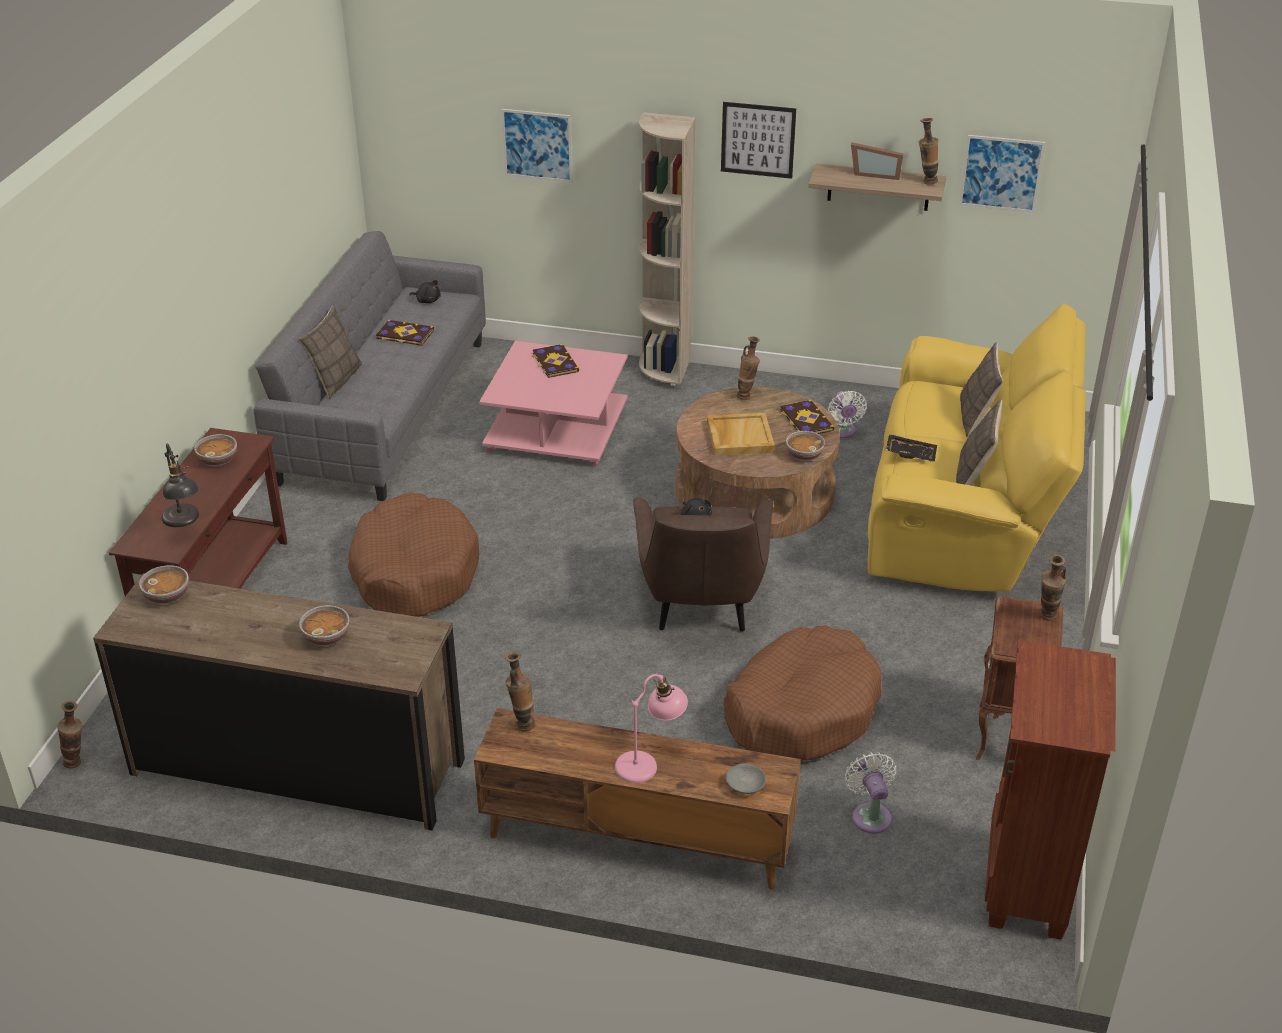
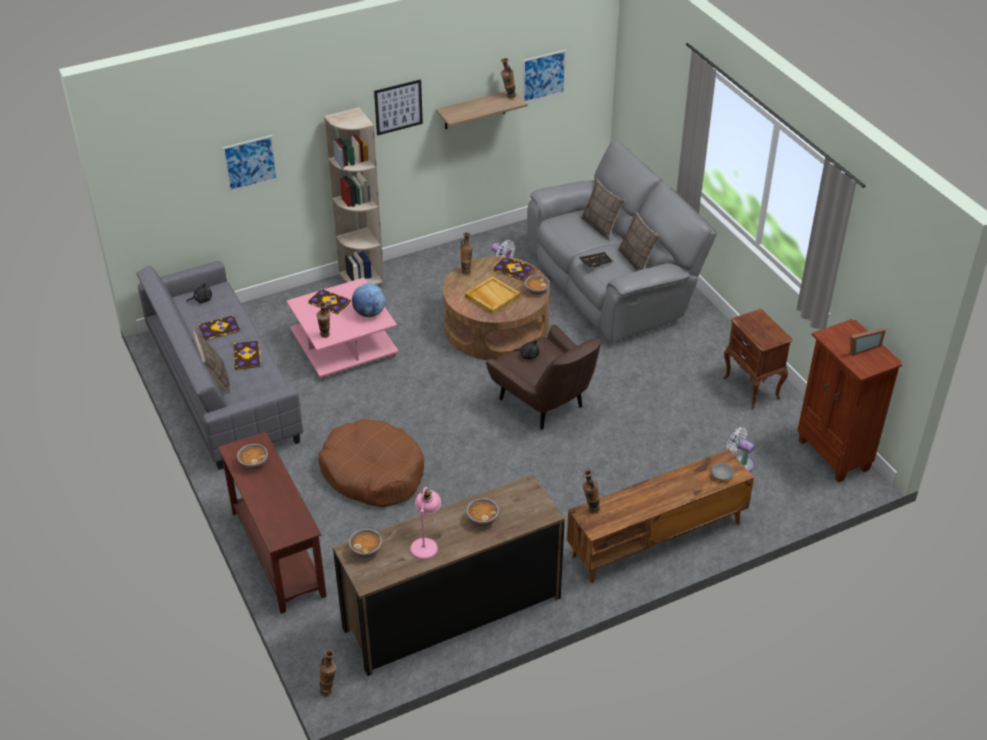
camera: 40 degrees left, 5 degrees up
grey table lamp [162,443,199,527] -> none
pink table lamp [615,673,688,783] -> pink table lamp moved to [410,487,441,560]
brown dog bed [724,626,882,761] -> none
picture frame [851,142,903,180] -> picture frame moved to [850,328,886,356]
yellow sofa [868,303,1086,592] -> grey sofa [527,141,717,342]
vase [1039,554,1067,621] -> vase moved to [317,302,330,338]
none -> book [233,340,263,370]
none -> globe [352,284,386,317]

